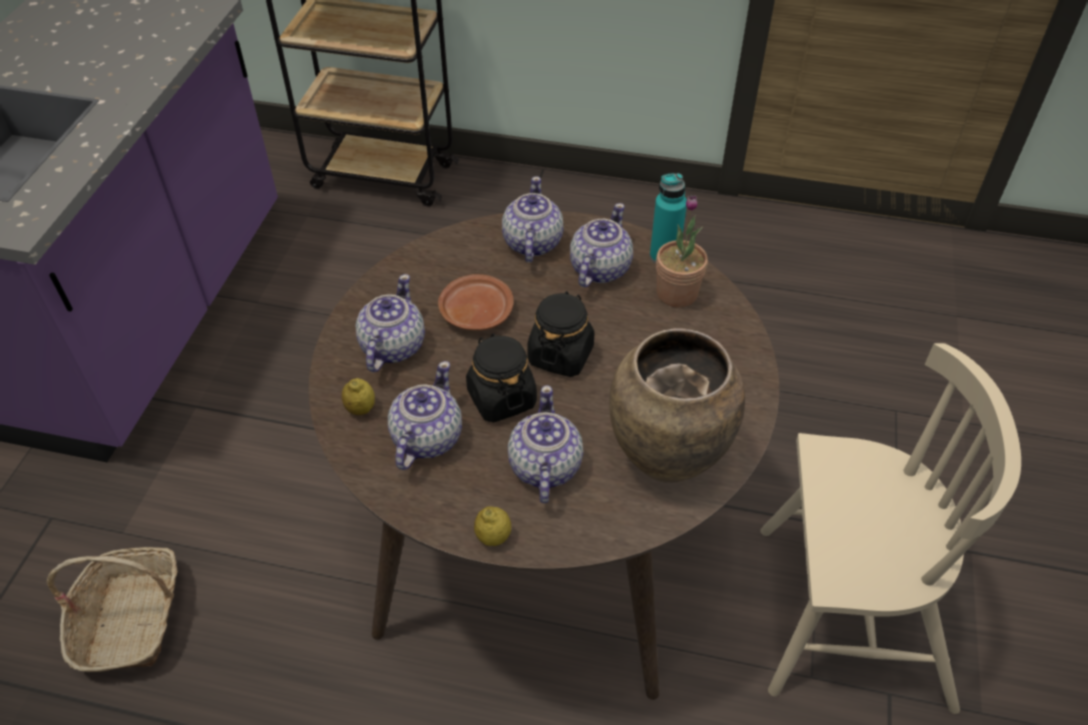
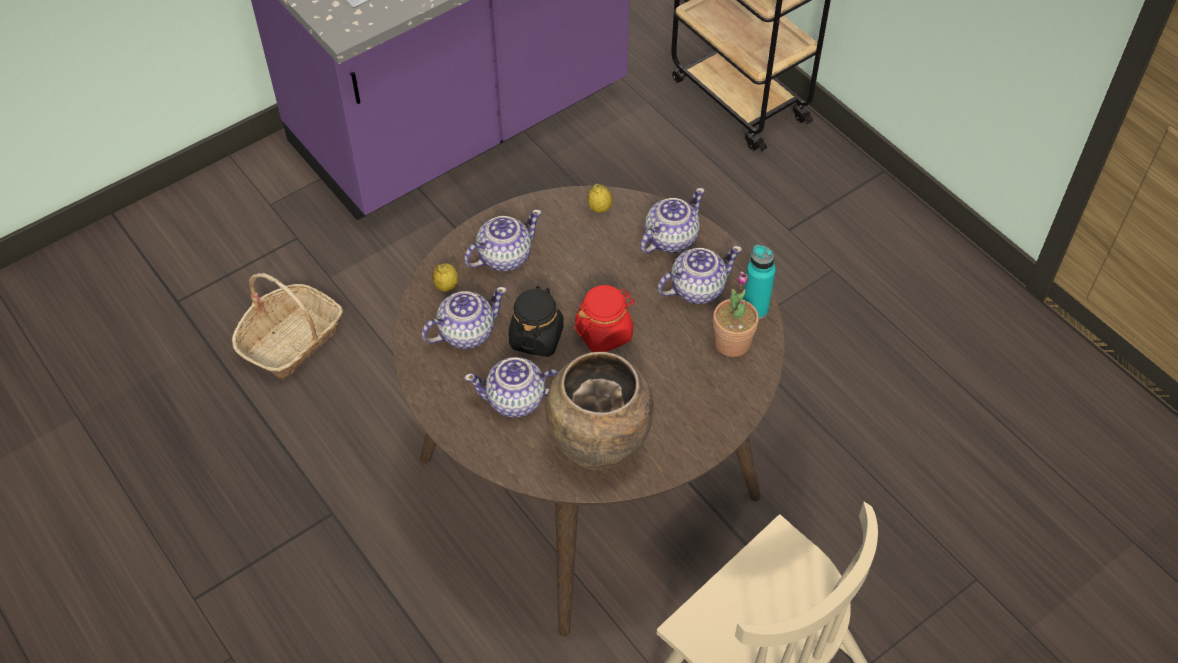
camera: 40 degrees right, 5 degrees up
brown plate [438,274,514,330] -> none
lemon [474,506,511,546] -> lemon moved to [587,184,613,213]
teapot [508,385,583,503] -> teapot turned 135 degrees counterclockwise [464,357,558,418]
black jar [527,291,594,377] -> red jar [575,285,635,352]

